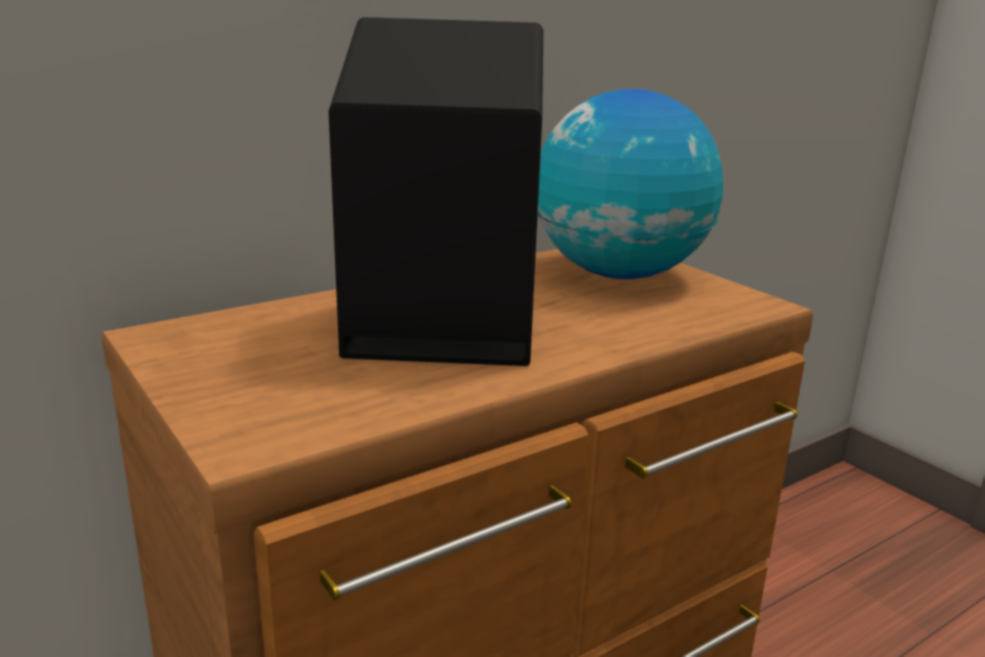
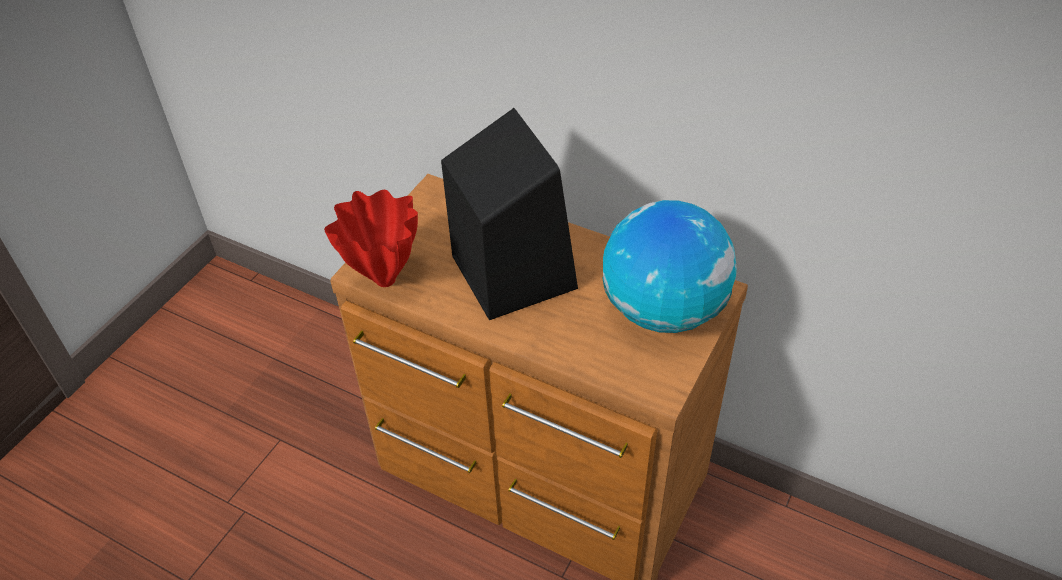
camera: 65 degrees right, 25 degrees up
none -> red vase [324,190,418,287]

